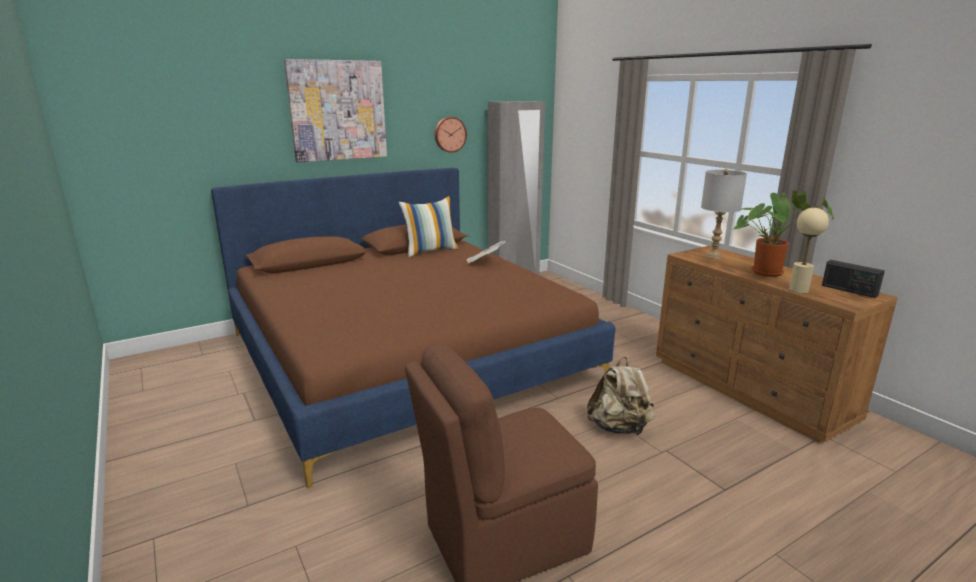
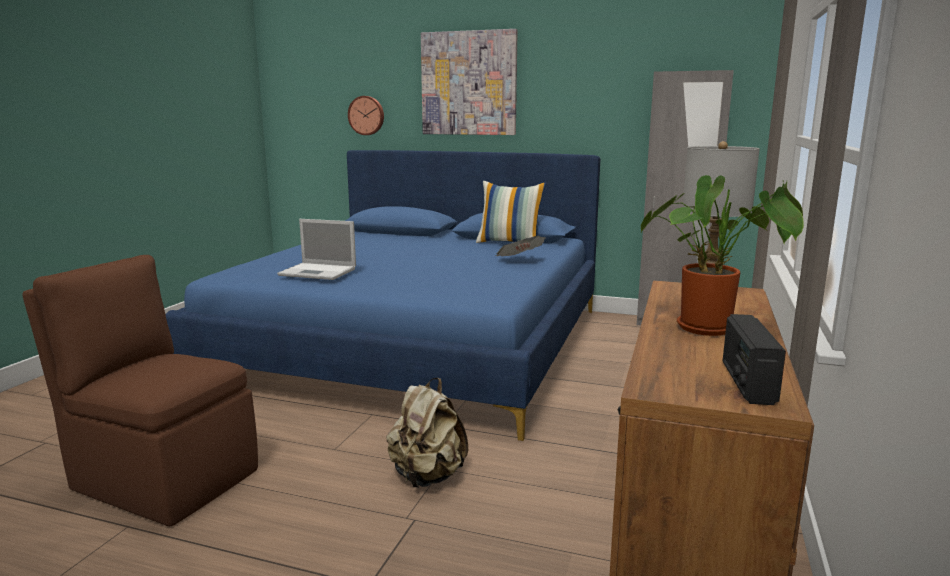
camera: 50 degrees right, 5 degrees down
brown bed [211,168,615,488] -> blue bed [166,150,600,441]
wall clock [435,117,467,153] -> wall clock moved to [348,96,384,135]
beige table lamp [789,208,829,294] -> none
none -> laptop [277,219,356,280]

